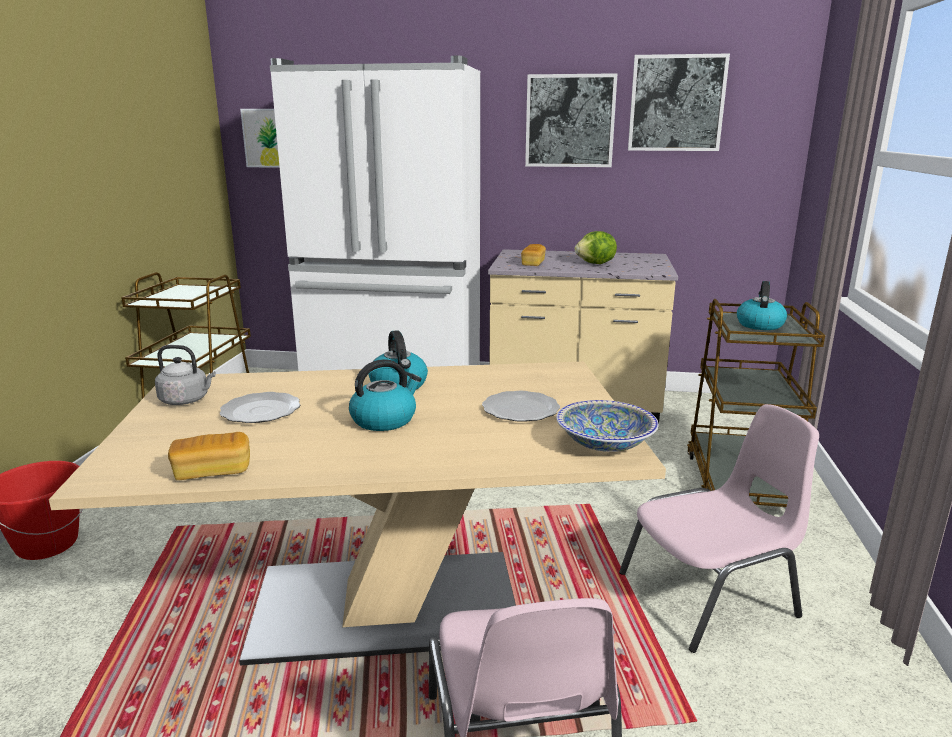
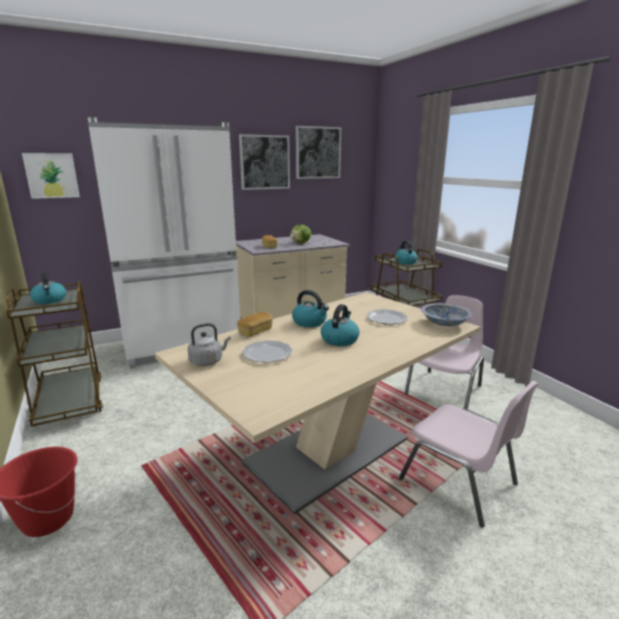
camera: 35 degrees left, 0 degrees up
bread [168,432,250,480] -> bread moved to [237,312,273,337]
none -> kettle [30,271,66,304]

